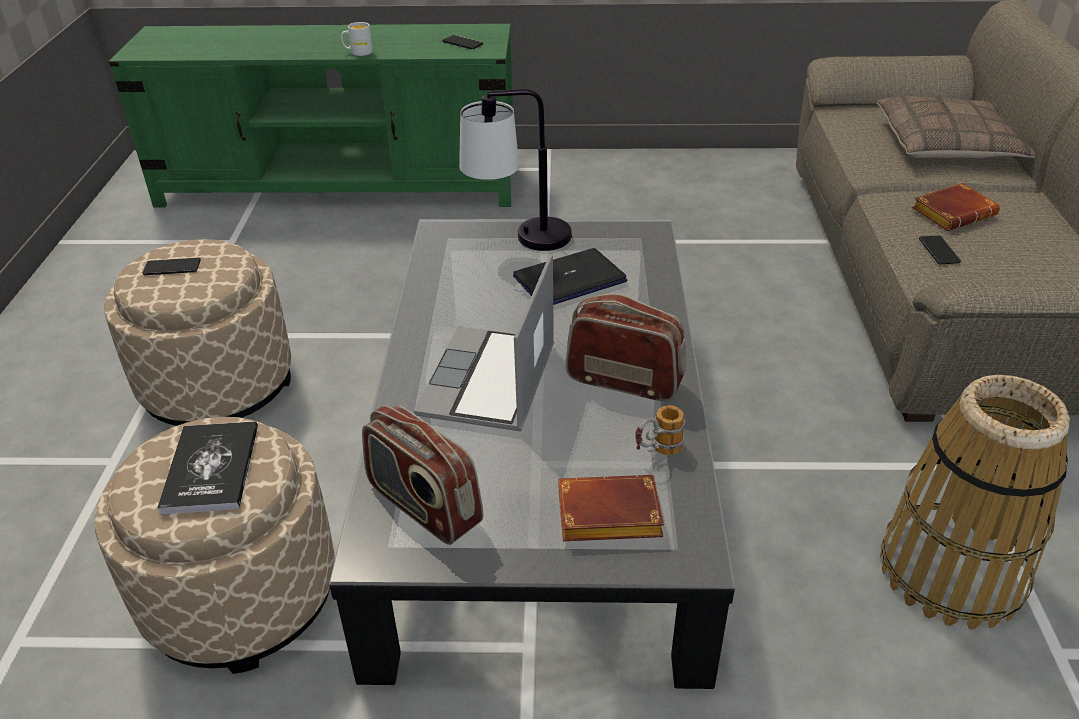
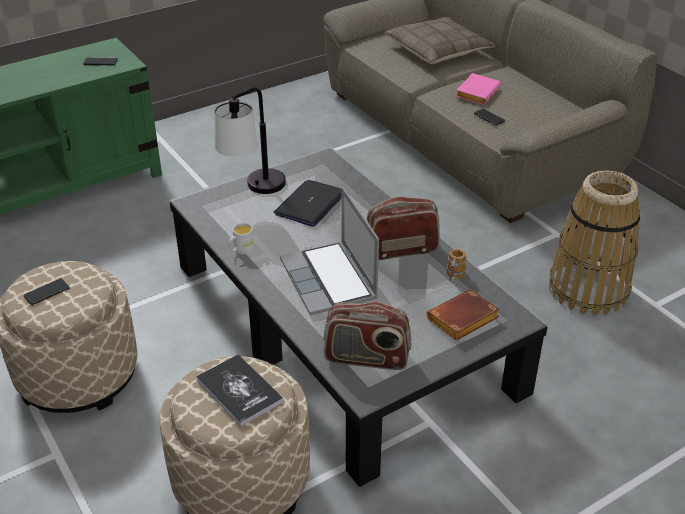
camera: 35 degrees left, 0 degrees up
white mug [341,22,373,56] -> white mug moved to [229,223,254,255]
brown book [912,183,1000,231] -> pink book [456,73,501,105]

